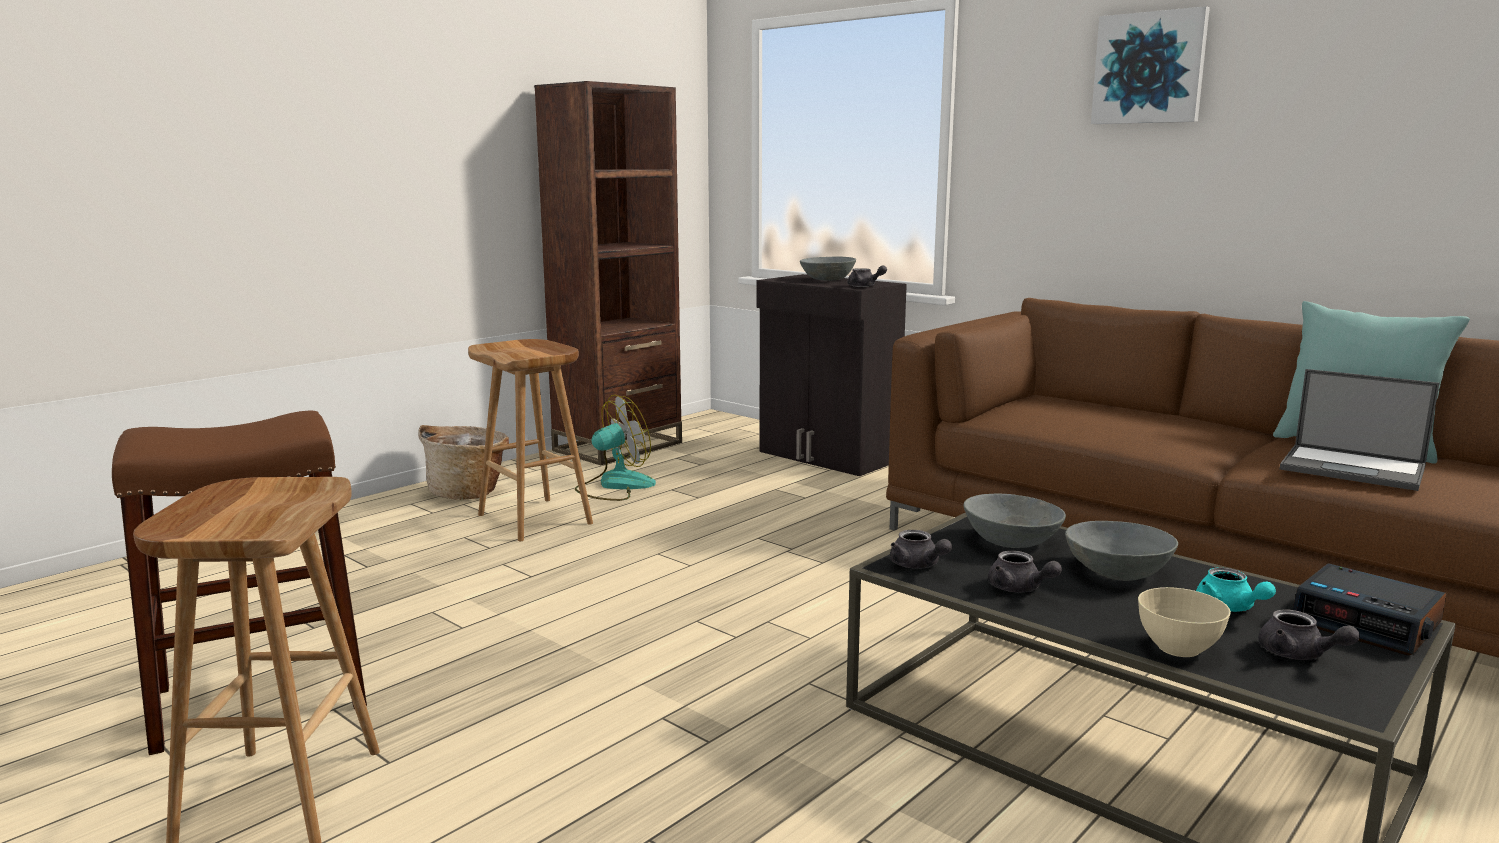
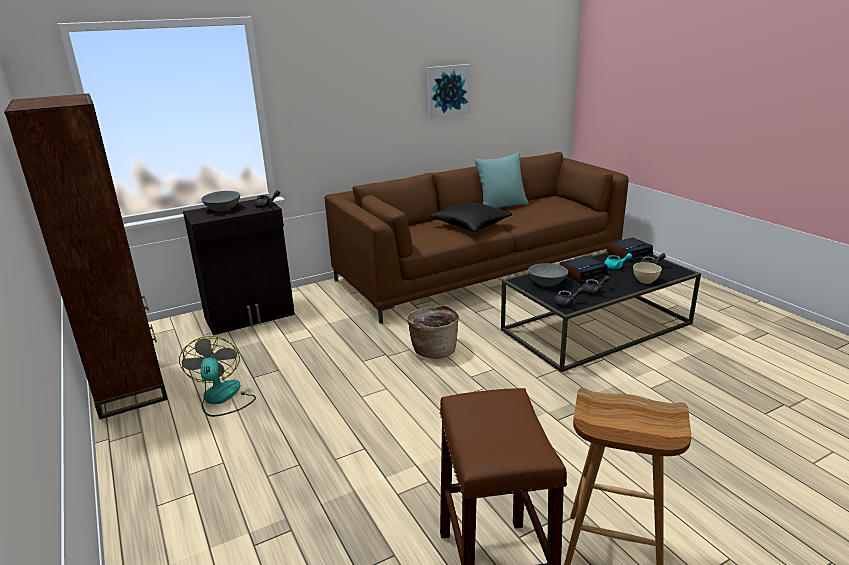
camera: 70 degrees left, 10 degrees up
basket [418,425,509,500] -> basket moved to [407,304,459,359]
brown stool [468,339,593,541] -> none
grey bowl [1065,521,1178,581] -> alarm clock [559,256,608,283]
picture [1091,6,1210,124] -> picture moved to [427,64,471,118]
laptop [1280,369,1439,491] -> none
none -> black pillow [431,203,512,232]

